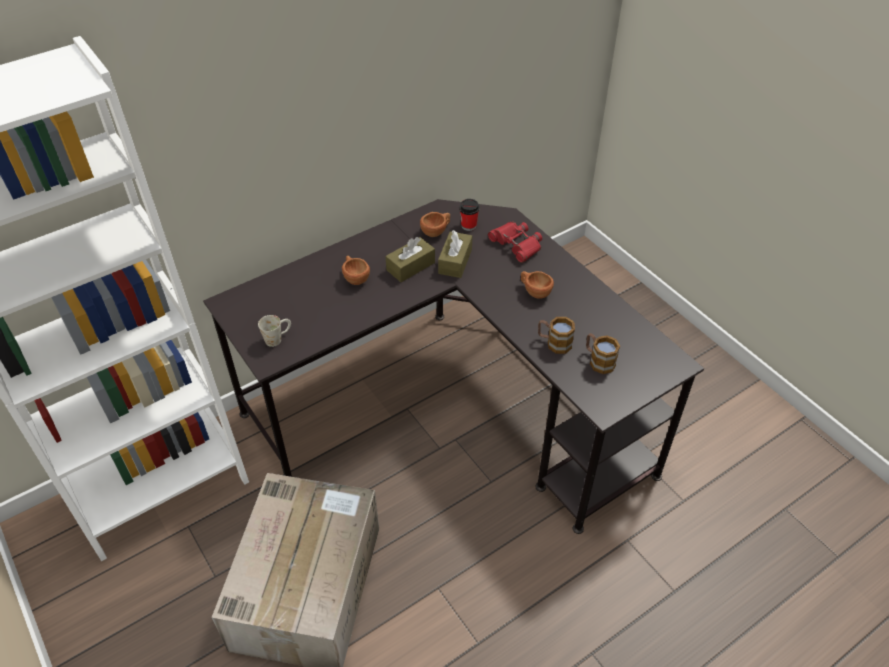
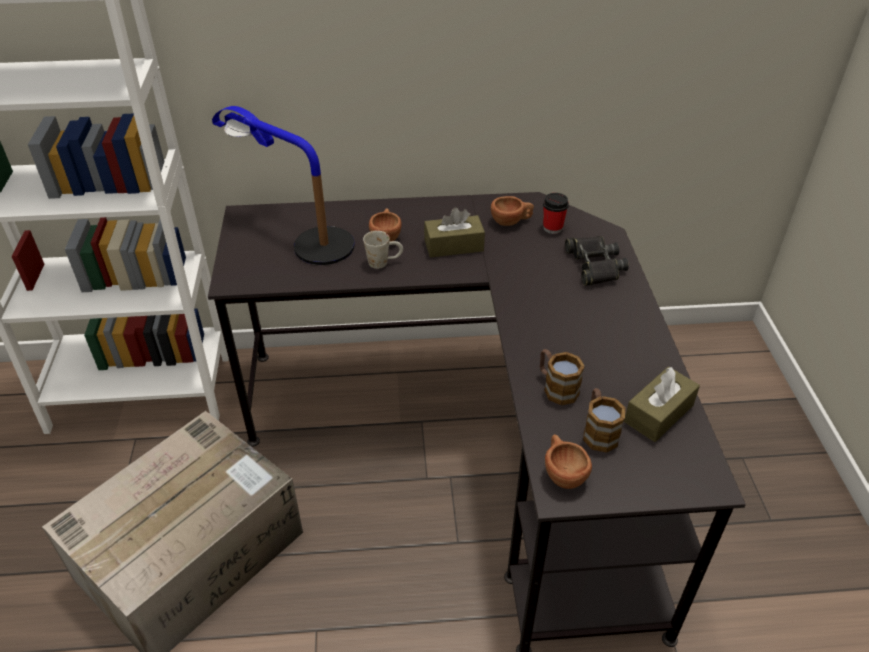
camera: 30 degrees right, 5 degrees down
white mug [258,315,291,347] -> white mug moved to [363,231,403,269]
brown tissue box [438,230,472,278] -> brown tissue box moved to [624,367,700,442]
red binoculars [488,222,542,263] -> black binoculars [565,236,629,286]
brown cup [521,271,554,299] -> brown cup moved to [545,434,592,489]
none -> table lamp [212,106,355,265]

